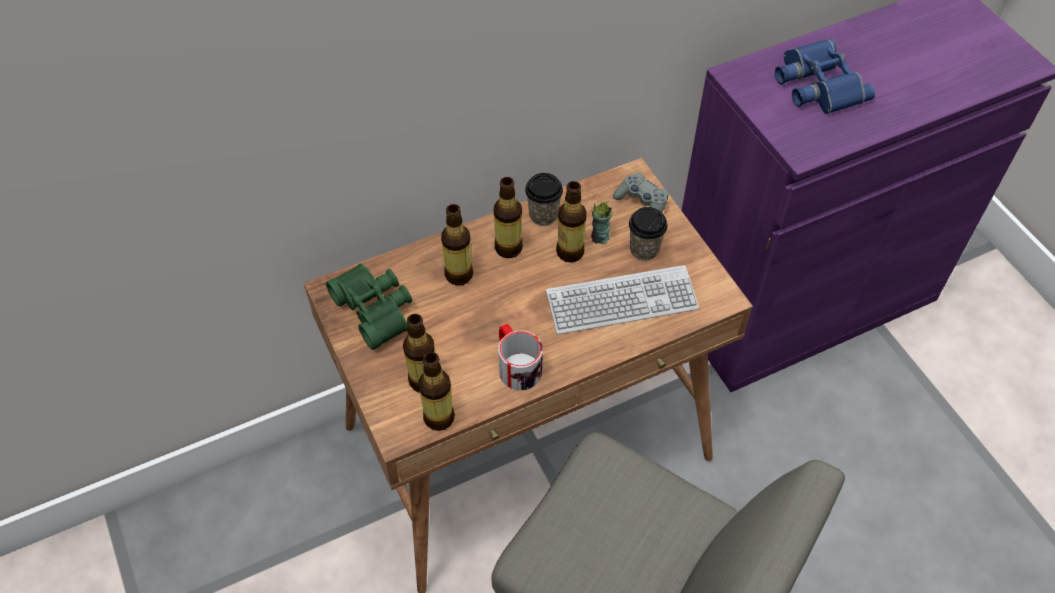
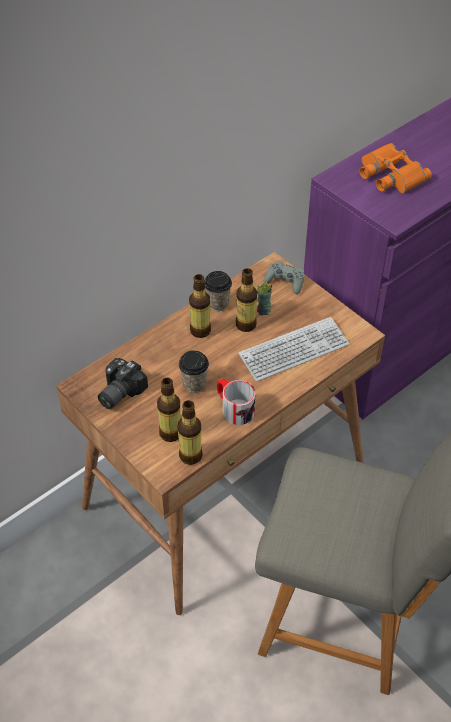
camera: 15 degrees left, 5 degrees down
green binoculars [326,263,412,350] -> camera [98,358,148,409]
bottle [441,204,473,285] -> none
cup [629,207,668,261] -> cup moved to [179,350,209,393]
blue binoculars [775,39,875,114] -> orange binoculars [359,143,432,193]

